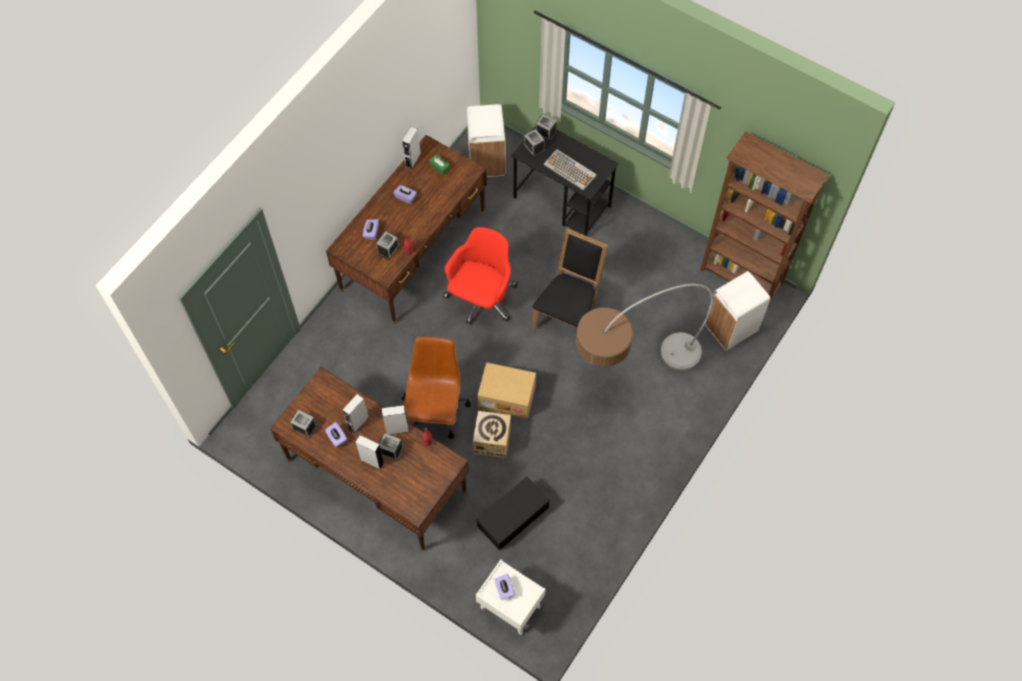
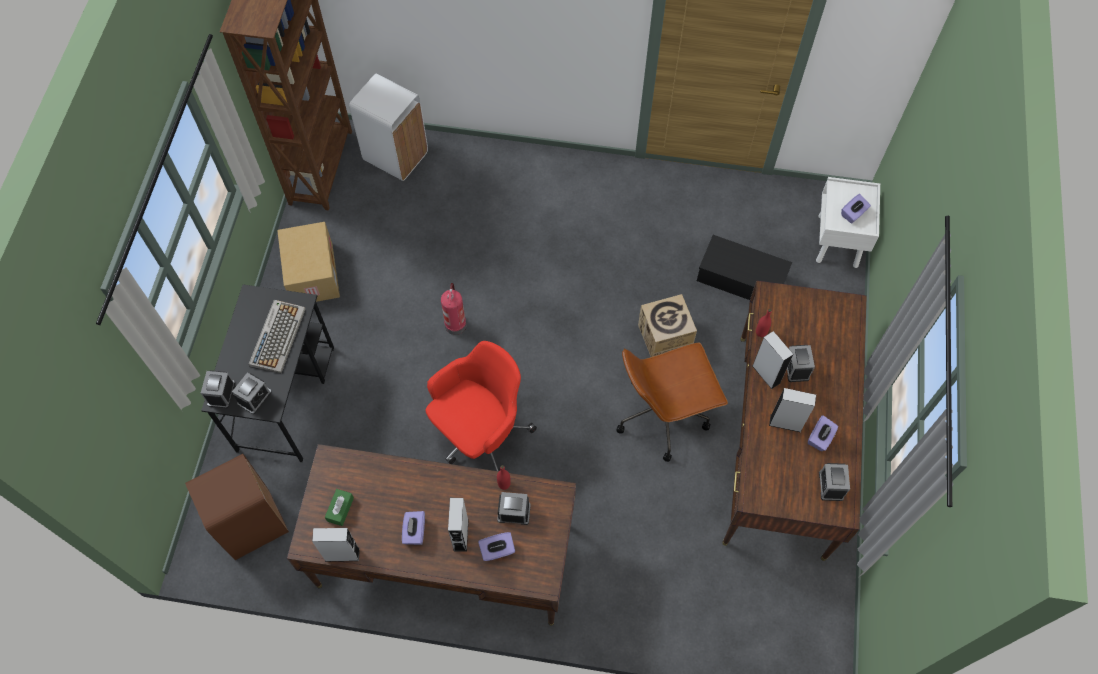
camera: 115 degrees left, 0 degrees up
grey speaker [355,435,384,470] -> grey speaker moved to [448,498,469,552]
red office chair [443,227,518,324] -> red office chair turned 135 degrees clockwise [425,341,537,471]
white trash can [467,104,505,177] -> brown trash can [185,454,289,560]
cardboard box [477,362,536,419] -> cardboard box moved to [277,222,340,302]
black chair [532,228,608,348] -> fire extinguisher [441,283,466,335]
floor lamp [576,284,713,370] -> none

